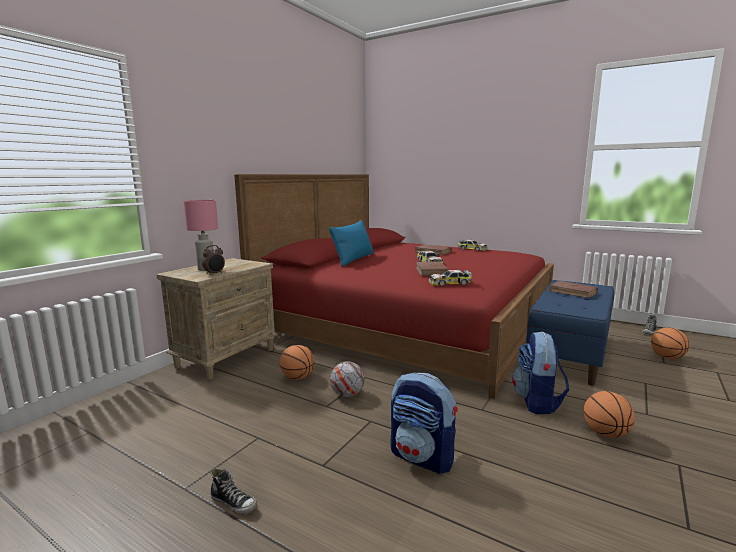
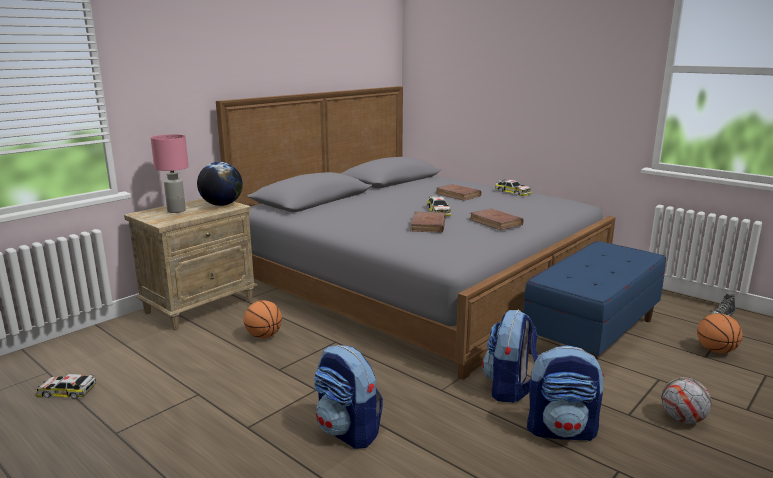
camera: 10 degrees right, 5 degrees up
alarm clock [202,245,225,274] -> none
shoe [210,469,257,514] -> none
red bed [234,174,554,399] -> grey bed [216,86,616,380]
blue pillow [329,220,373,267] -> none
football [330,361,365,397] -> football moved to [662,377,712,424]
toy car [429,270,472,286] -> toy car moved to [36,374,96,399]
brown book [548,281,598,298] -> brown book moved to [469,208,524,230]
basketball [583,391,635,438] -> backpack [527,345,604,441]
none -> globe [197,162,243,206]

